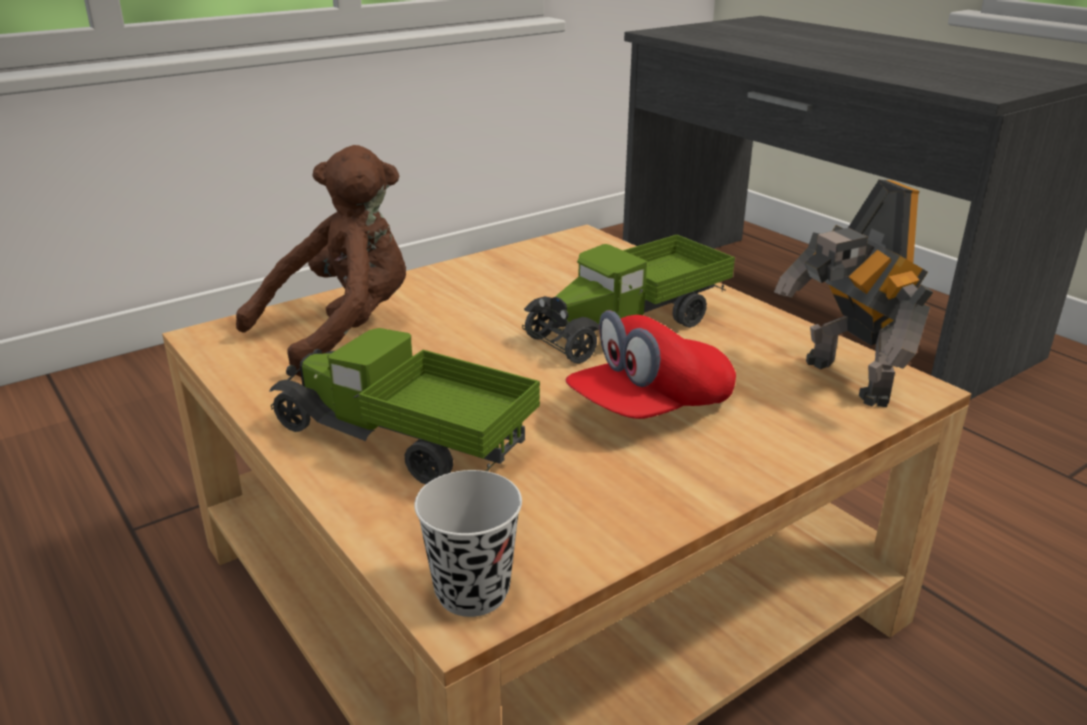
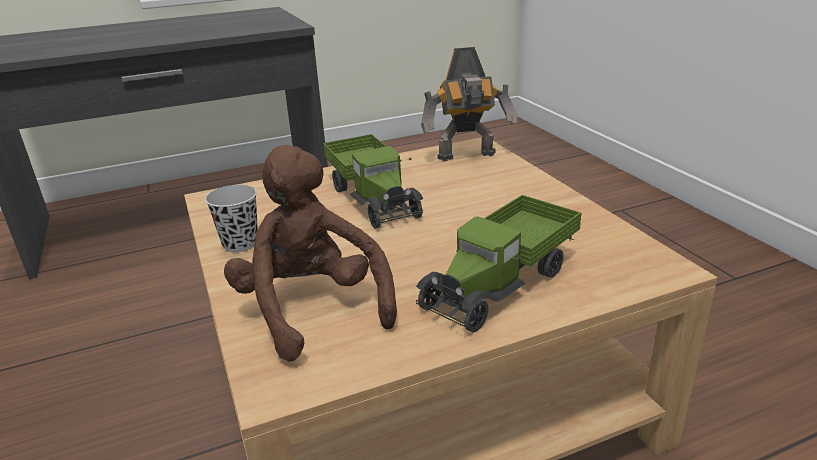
camera: 75 degrees left, 0 degrees up
black cup [414,470,522,617] -> black cup moved to [205,185,258,252]
red cap [566,310,736,419] -> none

